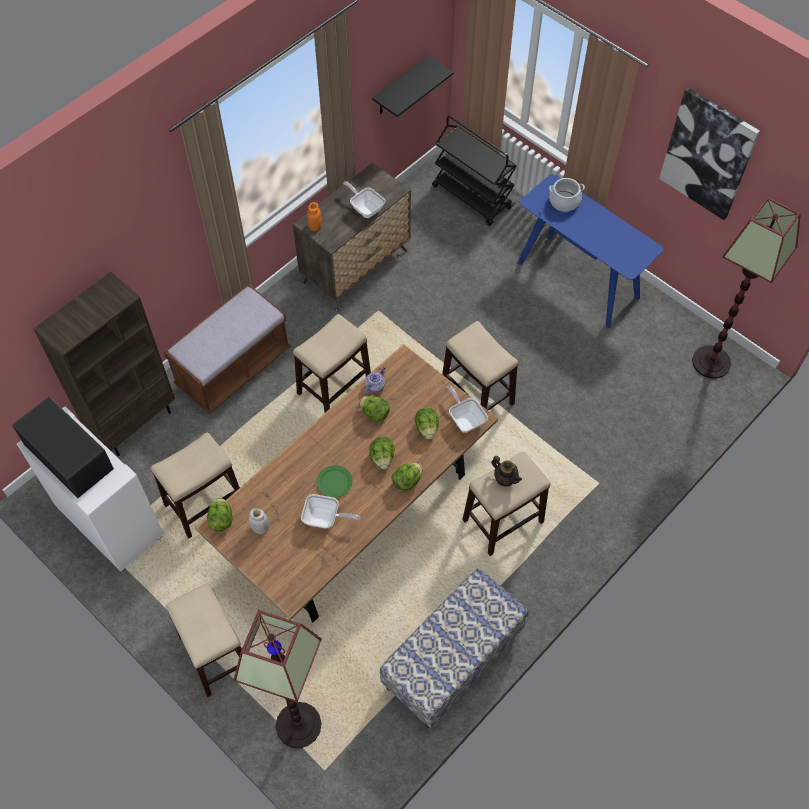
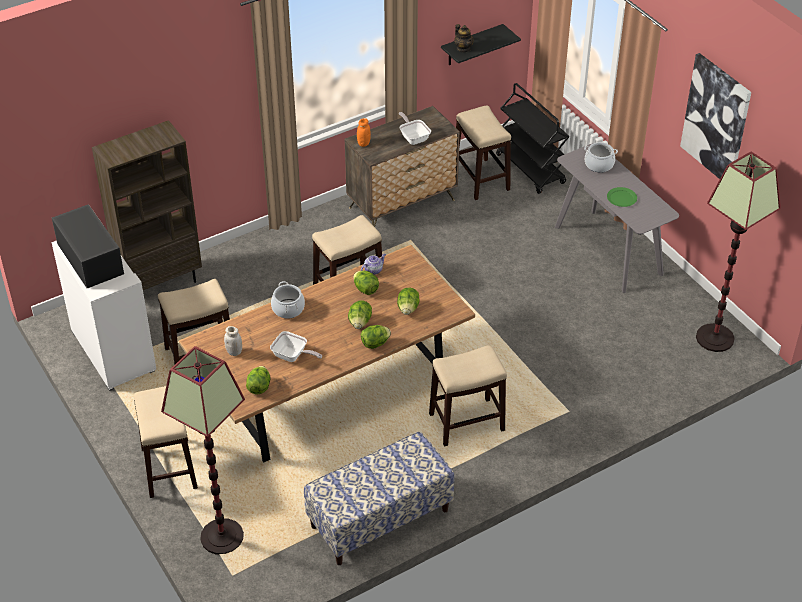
camera: 15 degrees right, 15 degrees down
brown bench [163,284,290,414] -> none
lettuce [207,498,232,531] -> lettuce moved to [246,366,271,394]
green plate [316,465,353,498] -> green plate moved to [607,187,637,207]
stool [442,321,518,411] -> stool moved to [456,105,511,200]
frying pan [447,385,488,433] -> none
teapot [491,456,522,486] -> teapot moved to [454,24,474,53]
blue console table [517,174,663,328] -> grey console table [555,143,679,293]
none -> cooking pot [271,281,305,319]

